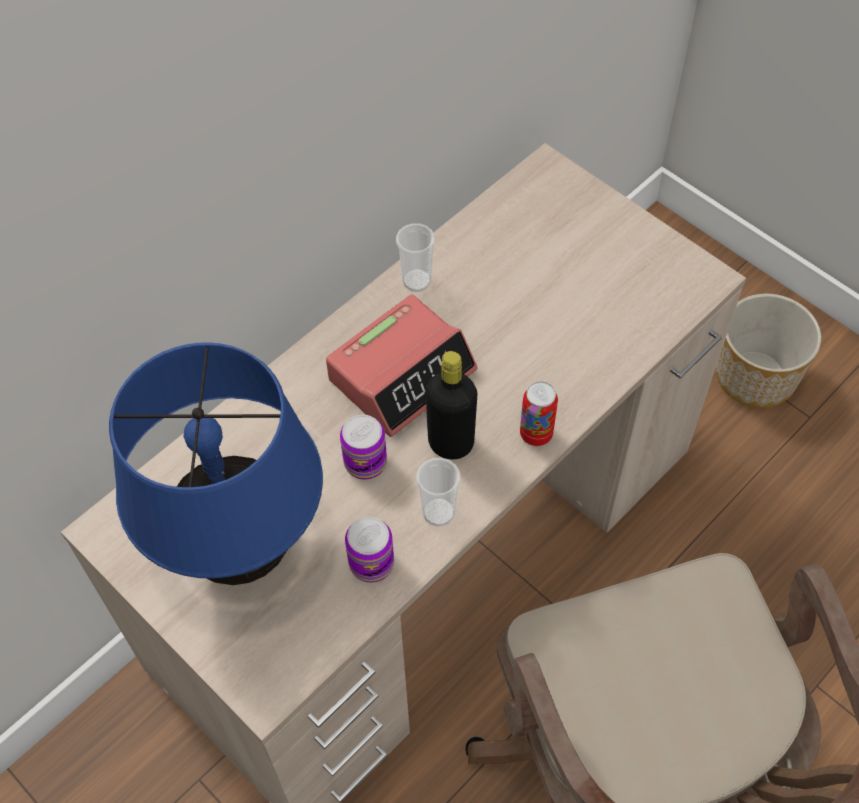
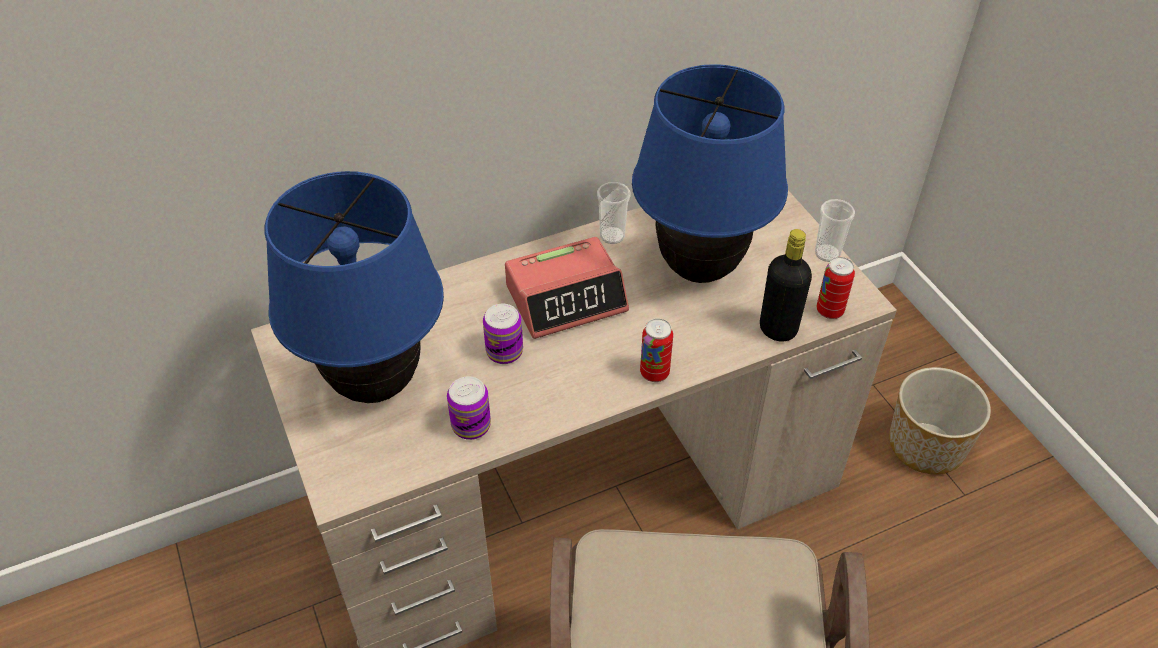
camera: 20 degrees right, 10 degrees down
cup [416,458,461,526] -> cup moved to [815,199,855,262]
black bottle [425,351,477,459] -> black bottle moved to [760,229,812,342]
none -> blue table lamp [632,64,788,283]
none -> can [817,257,855,319]

